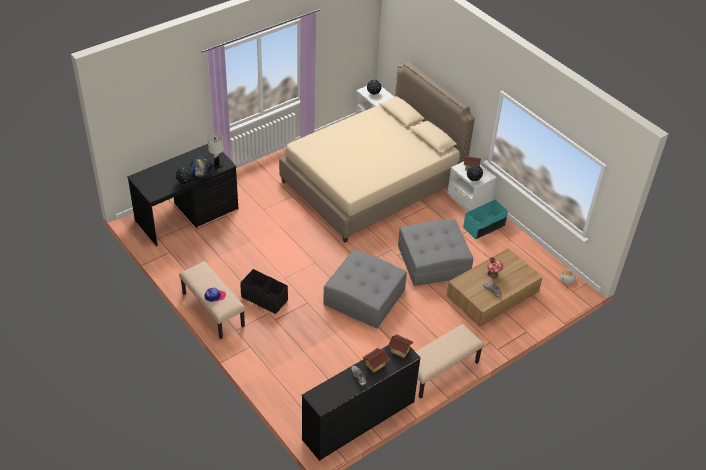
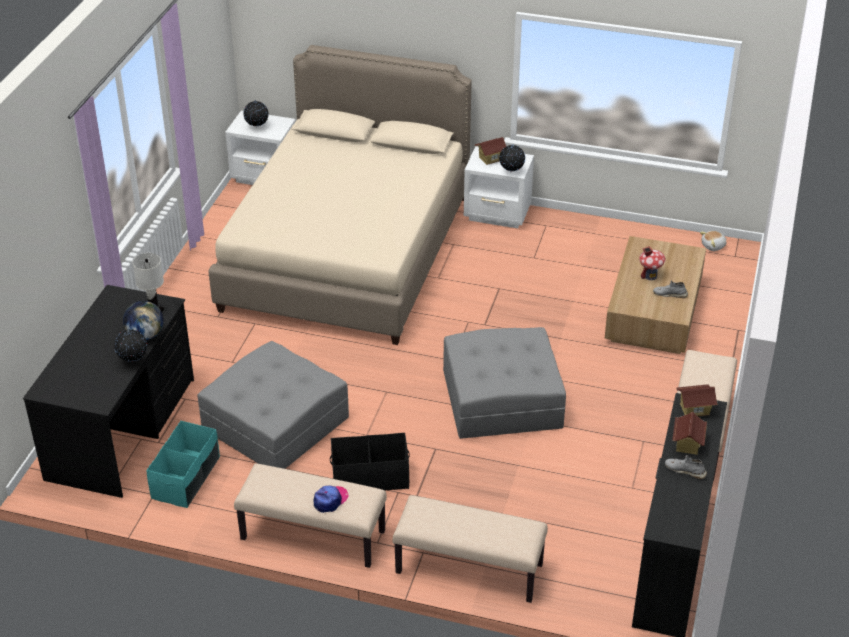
camera: 35 degrees left, 5 degrees down
grey ottoman [398,219,473,286] -> grey ottoman moved to [197,341,349,469]
turquoise storage box [463,200,508,239] -> turquoise storage box moved to [146,421,220,508]
none -> beige bench [393,495,548,603]

